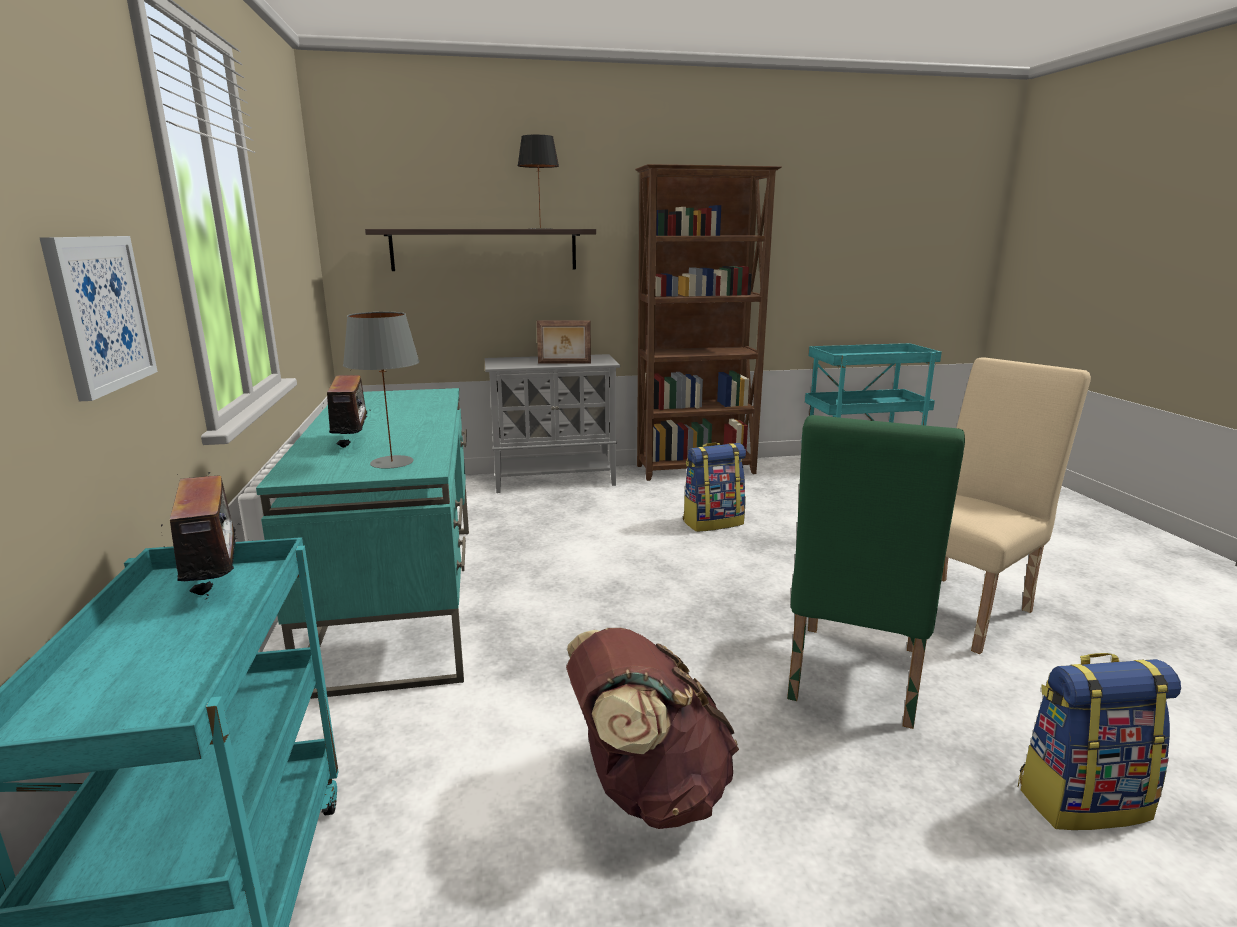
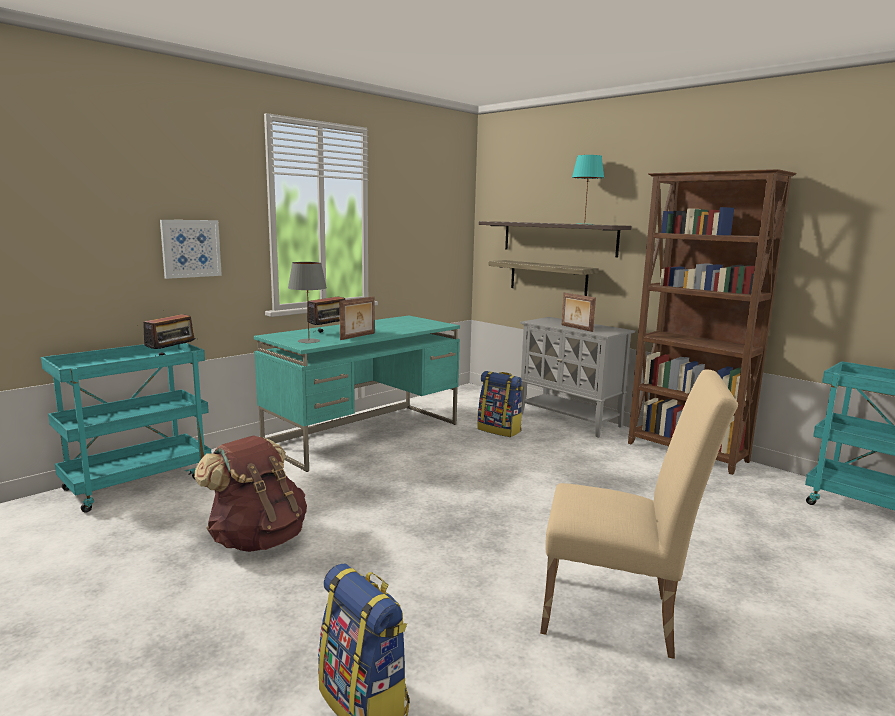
camera: 55 degrees right, 5 degrees down
black table lamp [517,135,559,229] -> turquoise table lamp [572,155,604,224]
backpack [683,442,746,532] -> backpack moved to [477,371,523,437]
green chair [787,415,965,729] -> none
none -> picture frame [339,296,375,340]
none -> shelf [488,260,599,296]

